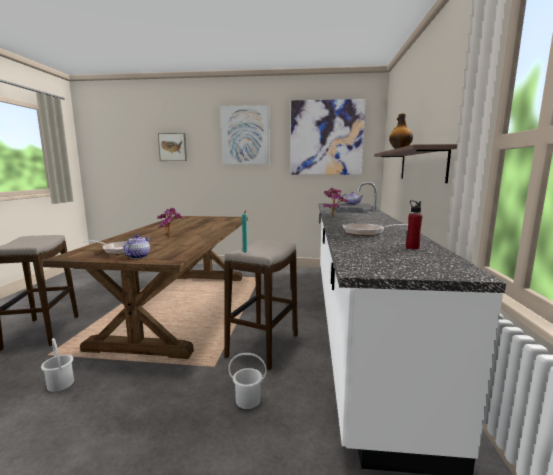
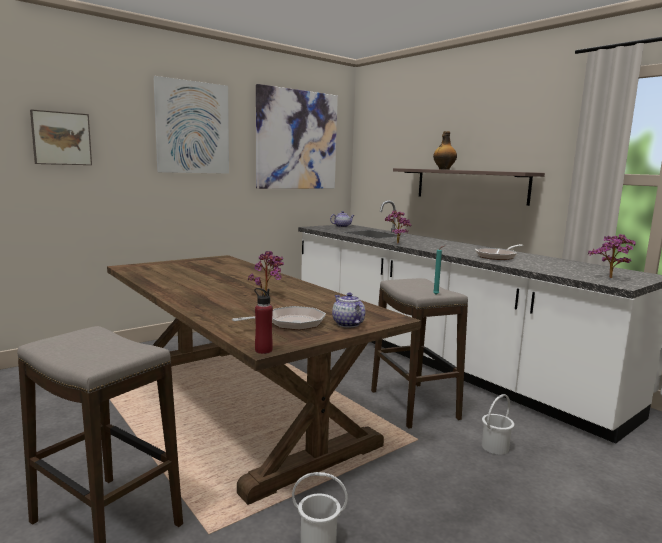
camera: 45 degrees left, 0 degrees up
red bottle [406,200,422,249] -> red bottle moved to [254,288,273,354]
none -> potted plant [588,234,636,278]

